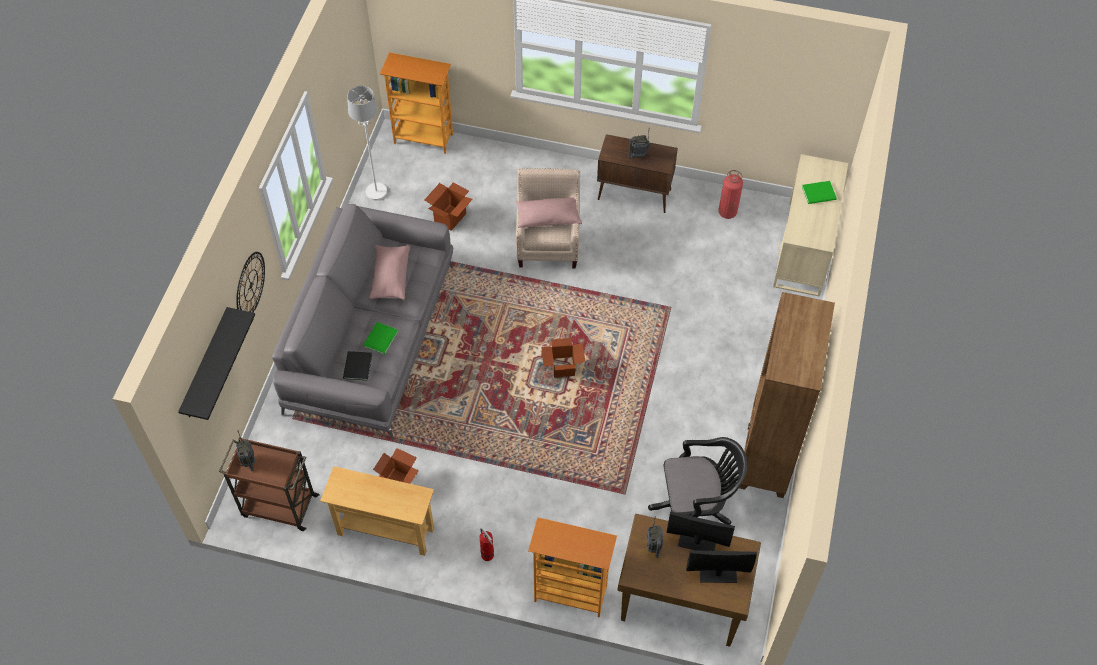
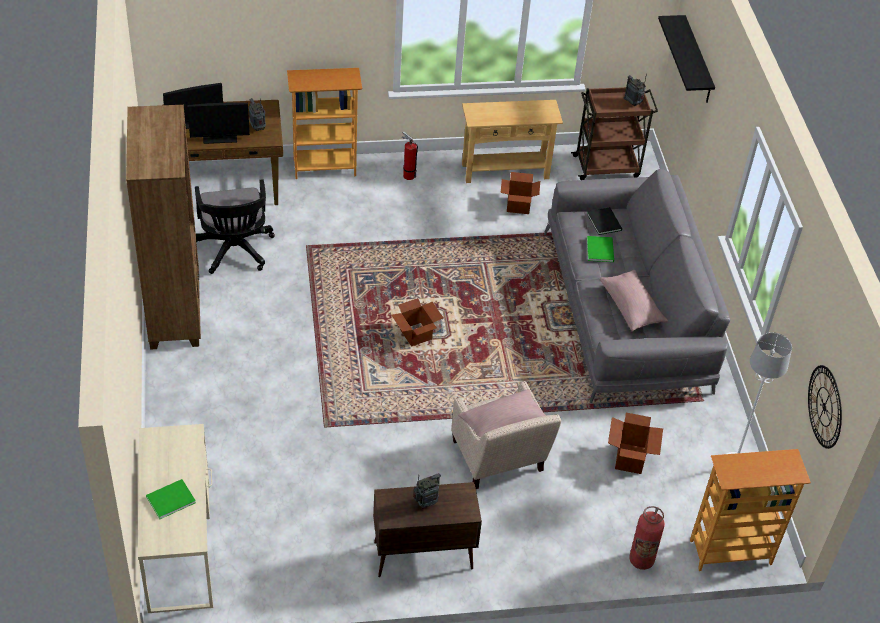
camera: 155 degrees right, 10 degrees down
wall clock [236,252,265,313] -> wall clock moved to [808,365,842,449]
black office chair [648,437,747,525] -> black office chair turned 75 degrees counterclockwise [195,179,275,274]
fire extinguisher [718,170,743,219] -> fire extinguisher moved to [629,506,665,570]

